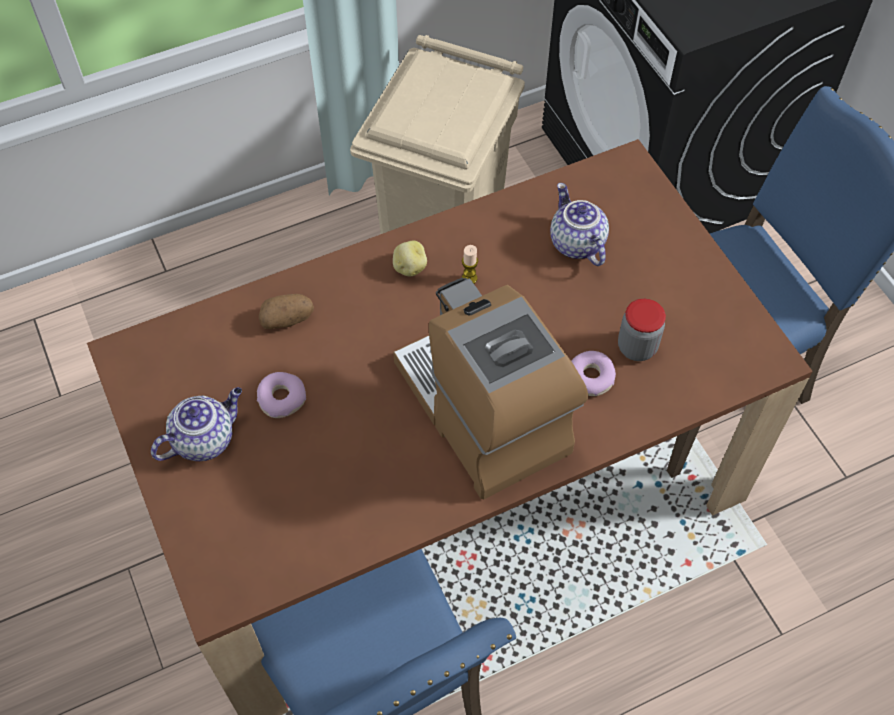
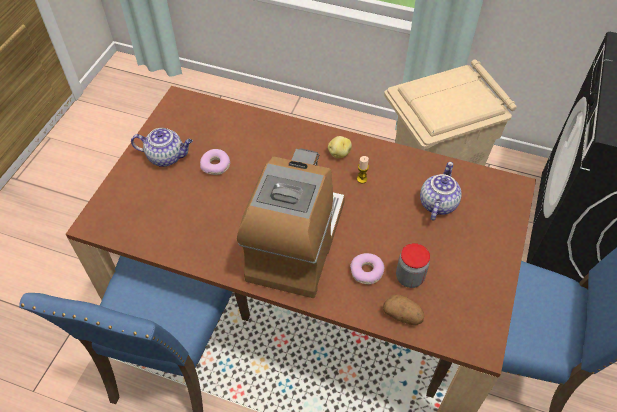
camera: 45 degrees right, 5 degrees down
potato [259,294,314,329] -> potato moved to [383,294,424,325]

